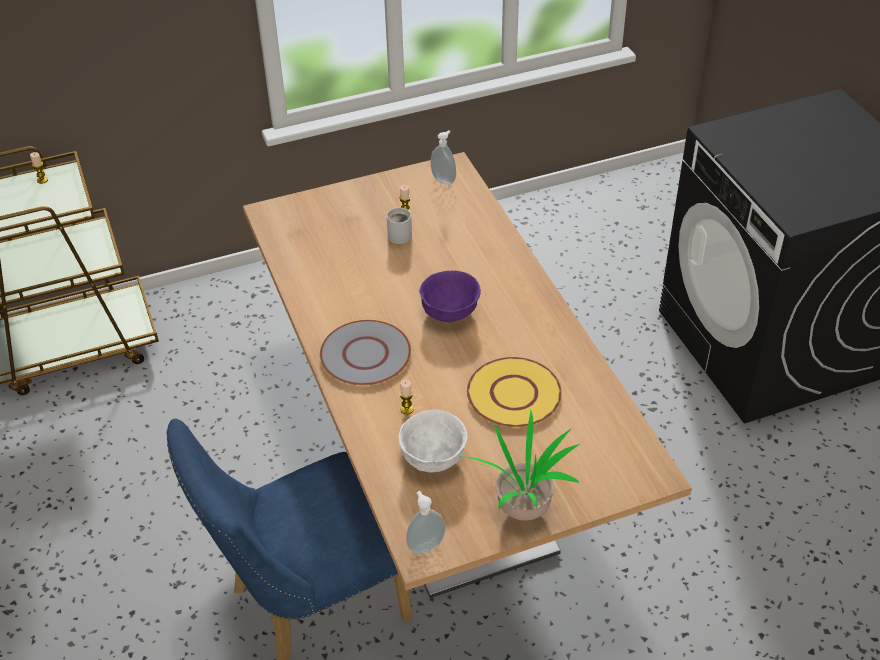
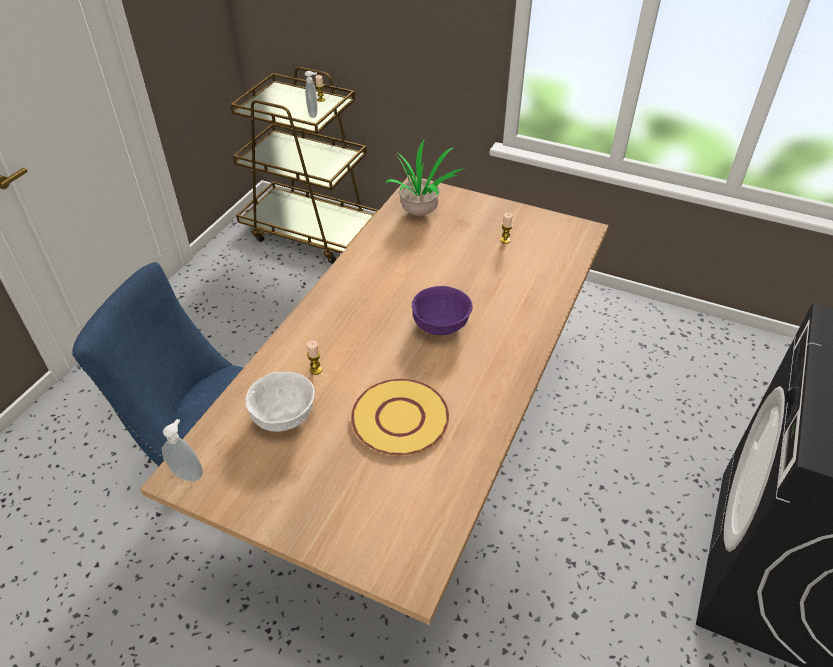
camera: 45 degrees right, 0 degrees up
grey plate [320,320,411,385] -> none
white mug [387,208,412,244] -> none
soap dispenser [431,130,456,185] -> soap dispenser moved to [305,71,317,118]
potted plant [460,409,580,521] -> potted plant moved to [385,138,465,216]

